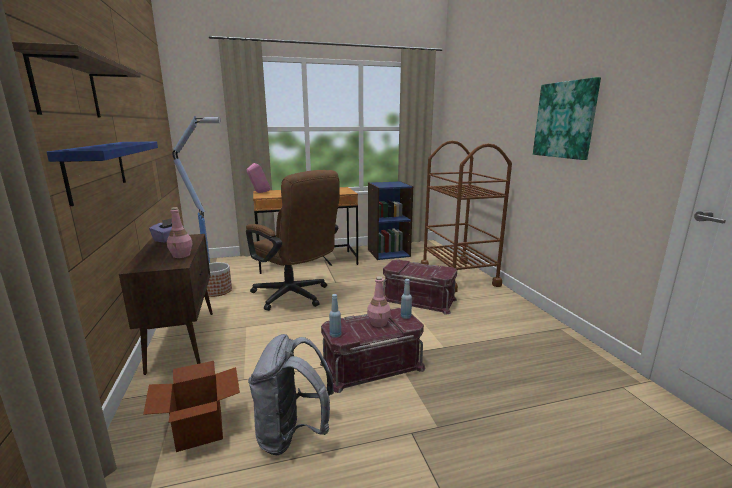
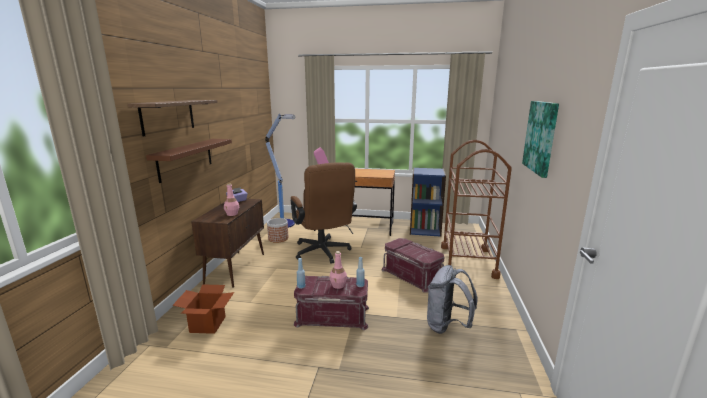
camera: 25 degrees right, 0 degrees up
blue shelf [47,142,158,206] -> brown shelf [146,139,232,183]
grey backpack [248,334,334,455] -> grey backpack moved to [427,265,477,334]

